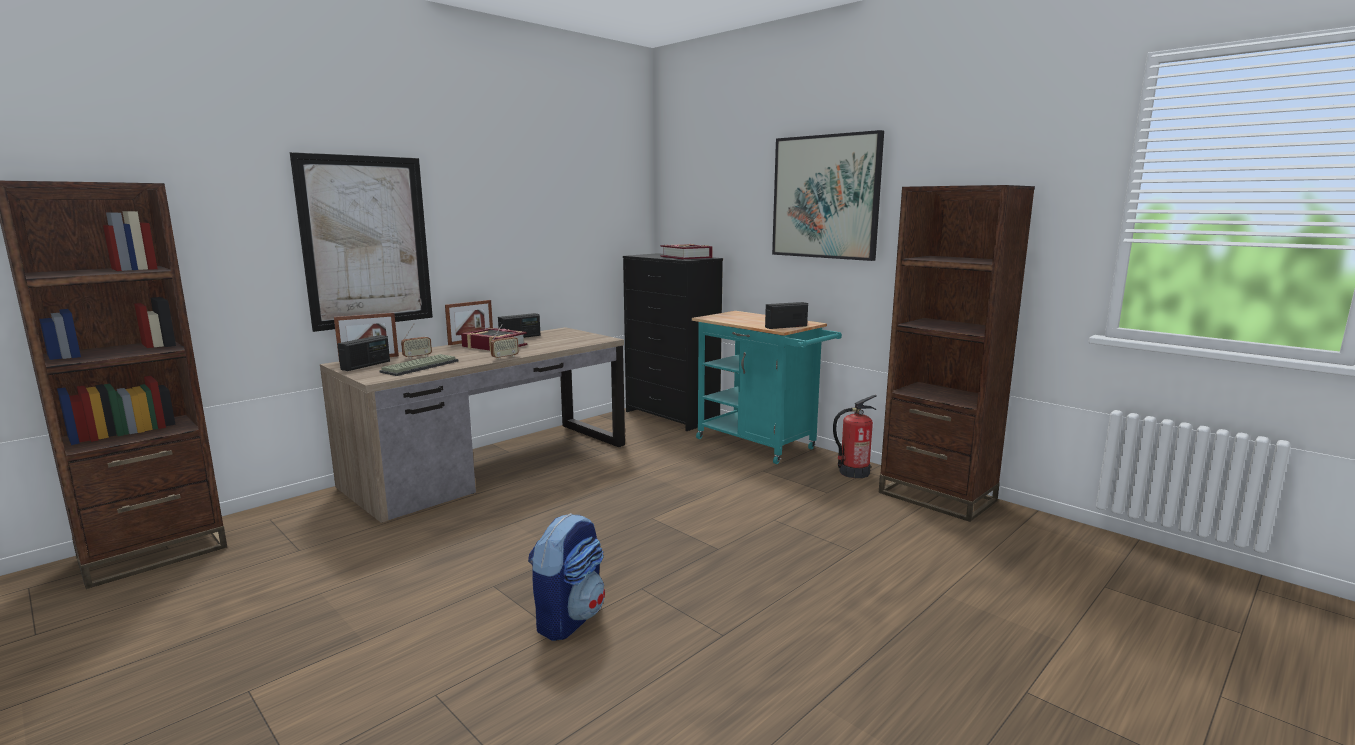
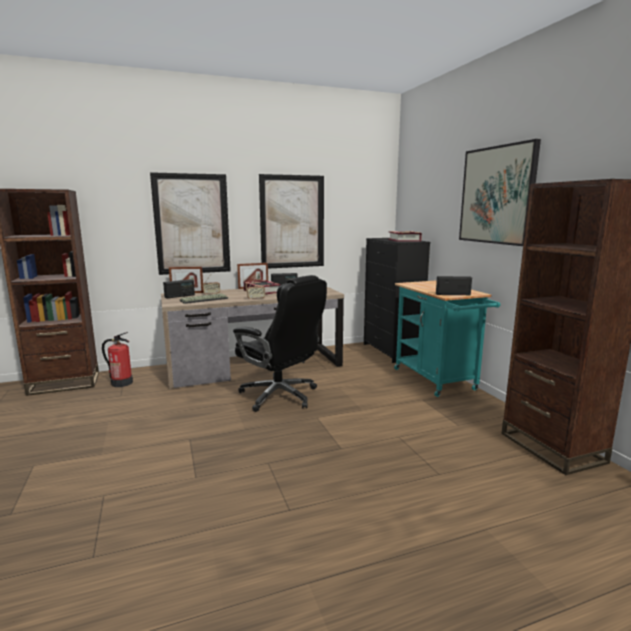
camera: 25 degrees right, 0 degrees up
backpack [528,513,605,641] -> none
fire extinguisher [833,395,877,478] -> fire extinguisher moved to [102,332,133,387]
none -> black office chair [233,275,327,412]
none -> picture [259,174,324,268]

